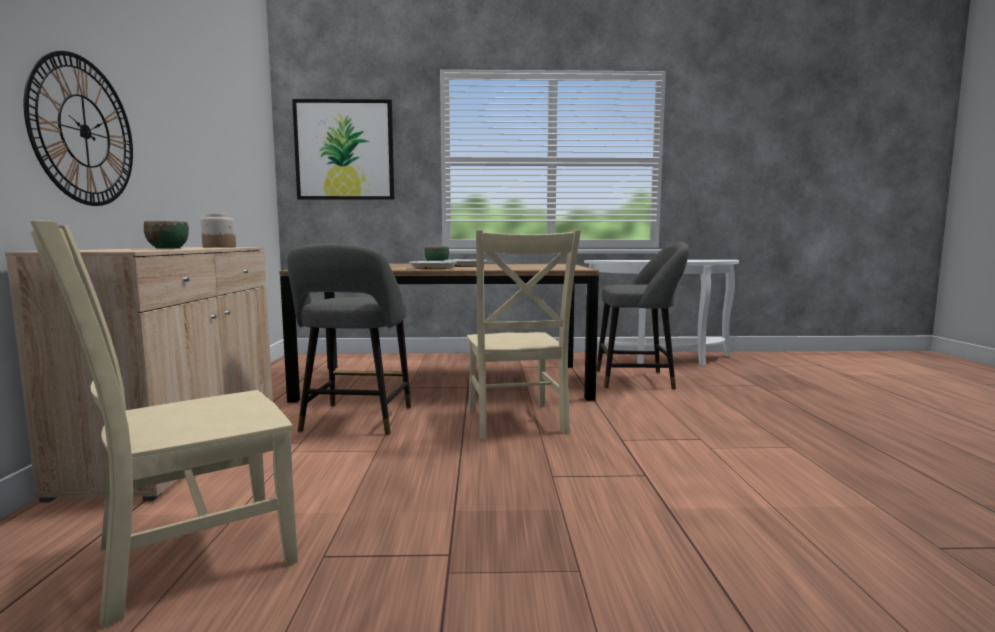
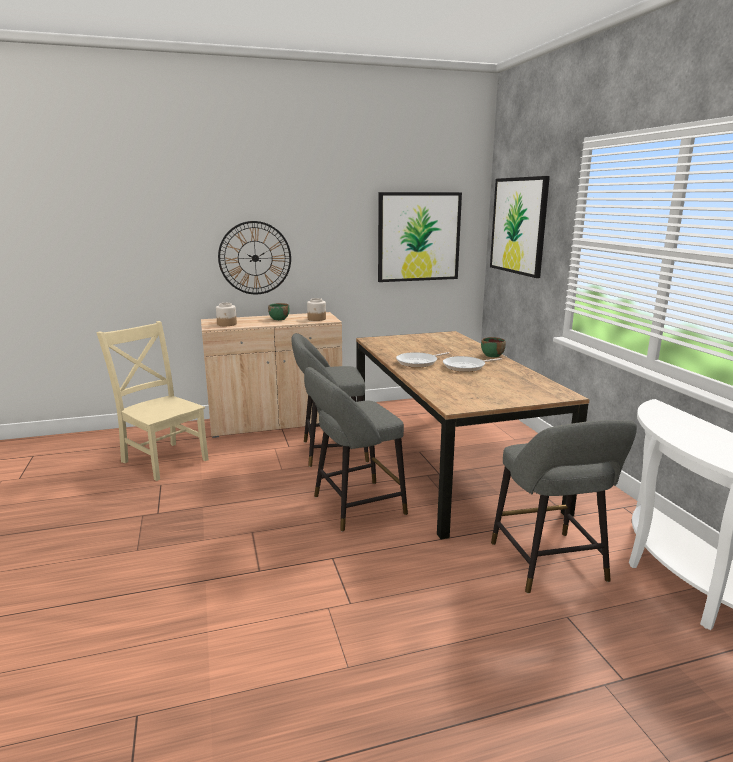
camera: 75 degrees right, 10 degrees up
beige chair [467,230,581,440] -> grey stool [305,367,408,532]
none -> jar [216,303,237,326]
none -> picture [378,192,462,282]

